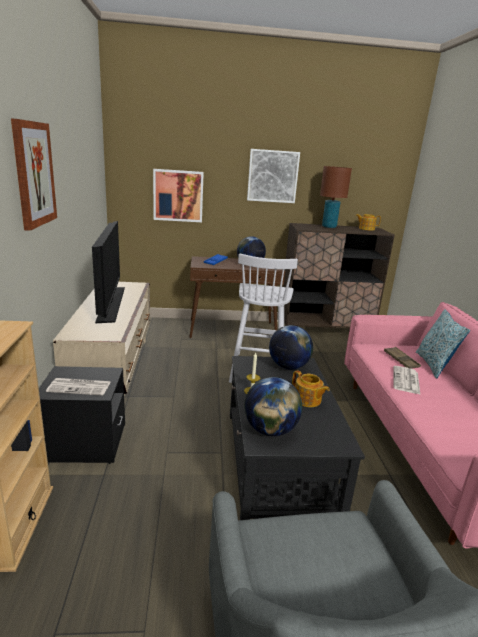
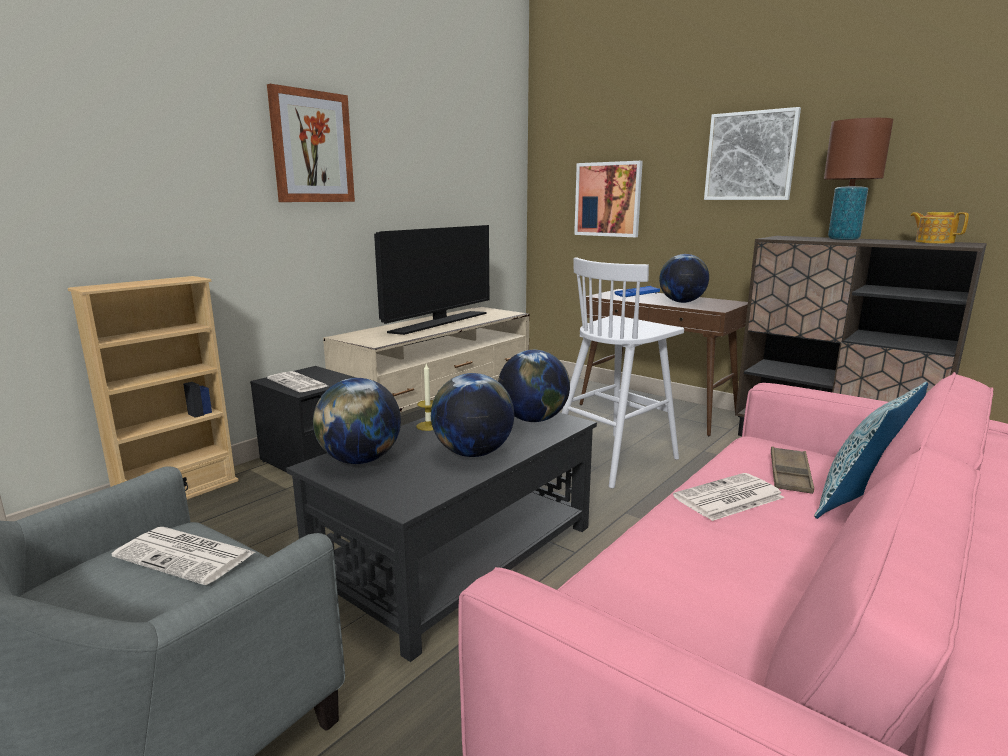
camera: 45 degrees right, 5 degrees down
teapot [292,370,330,407] -> globe [431,373,514,457]
none -> newspaper [112,527,255,585]

